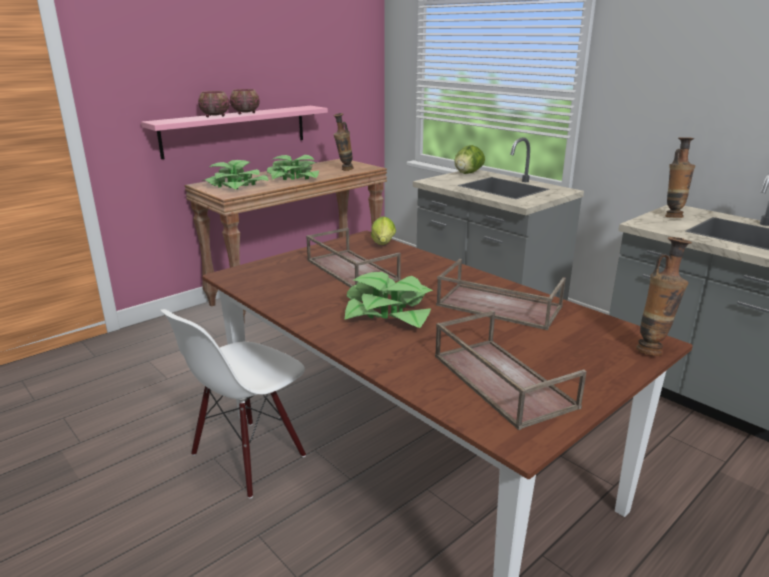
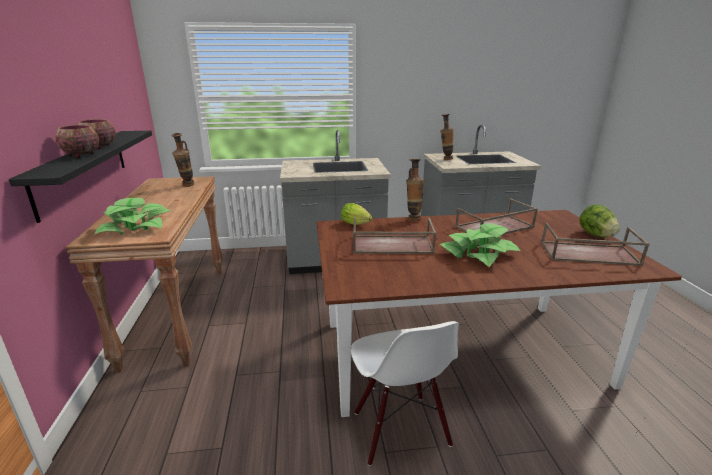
camera: 55 degrees left, 0 degrees up
pink shelf [141,106,328,159] -> black shelf [9,131,152,223]
potted plant [267,155,319,180] -> none
lettuce [454,145,485,174] -> lettuce moved to [579,205,620,237]
vase [636,237,692,356] -> vase moved to [406,159,424,221]

